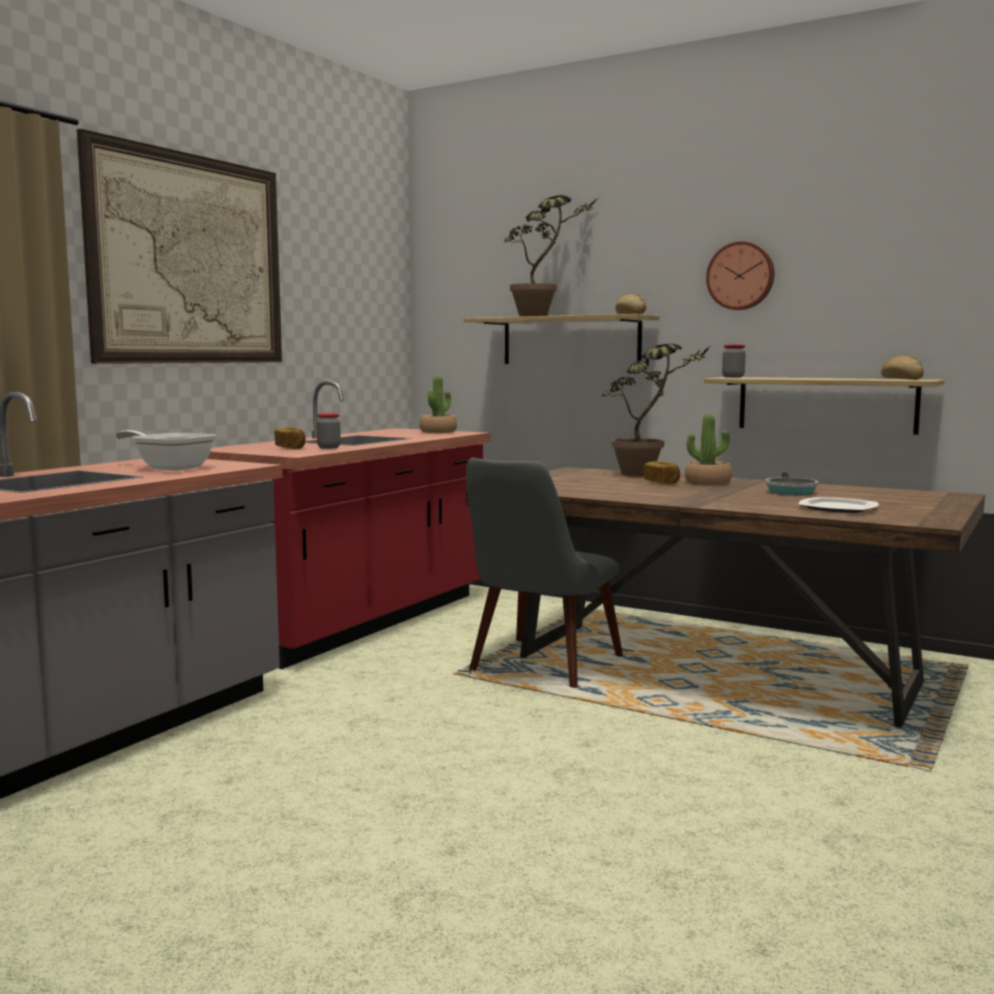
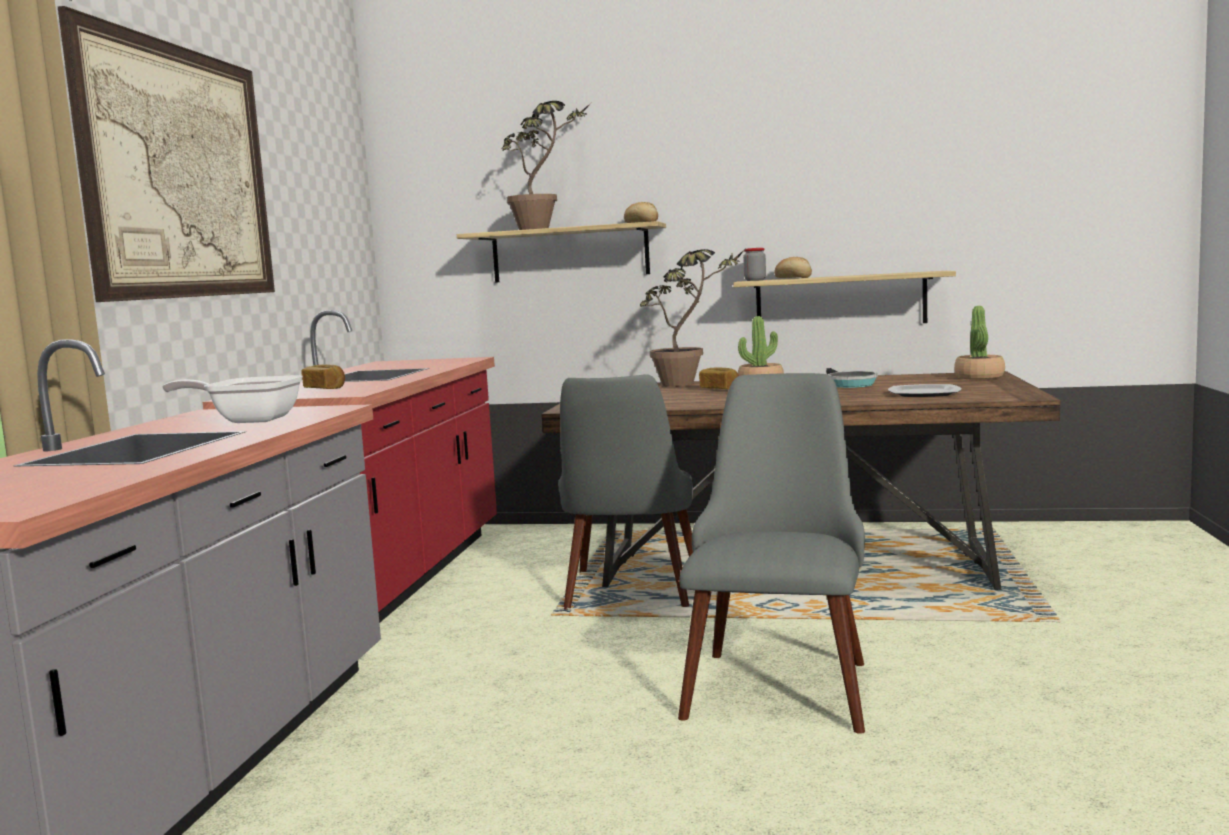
camera: 20 degrees left, 0 degrees up
jar [317,413,341,449] -> none
potted plant [419,375,457,433] -> potted plant moved to [954,306,1005,380]
wall clock [706,241,774,310] -> none
bread [881,356,924,380] -> bread moved to [774,257,812,278]
none -> grey chair [678,373,865,734]

